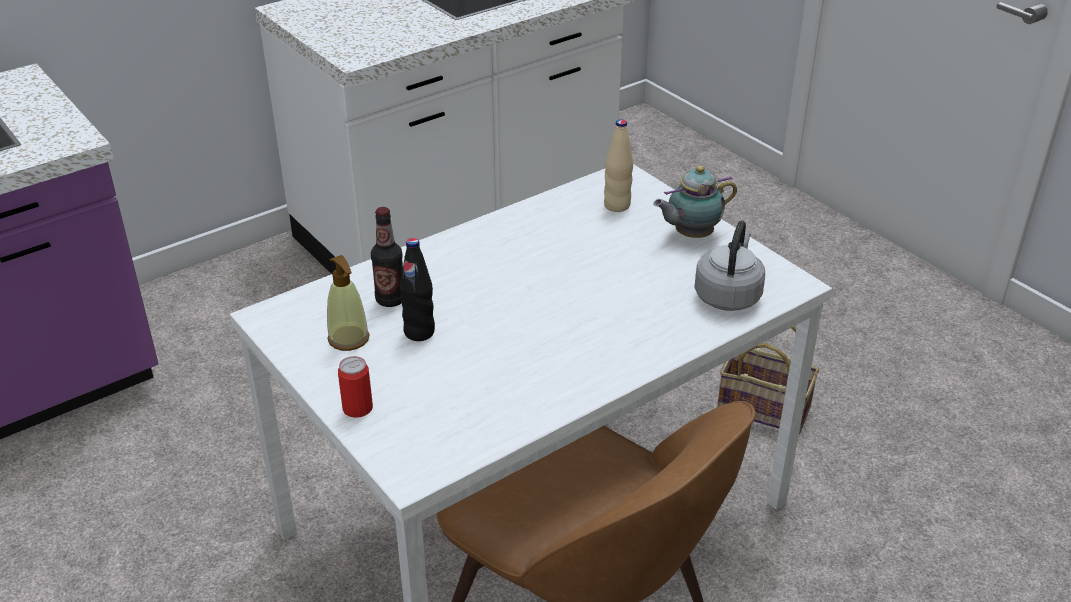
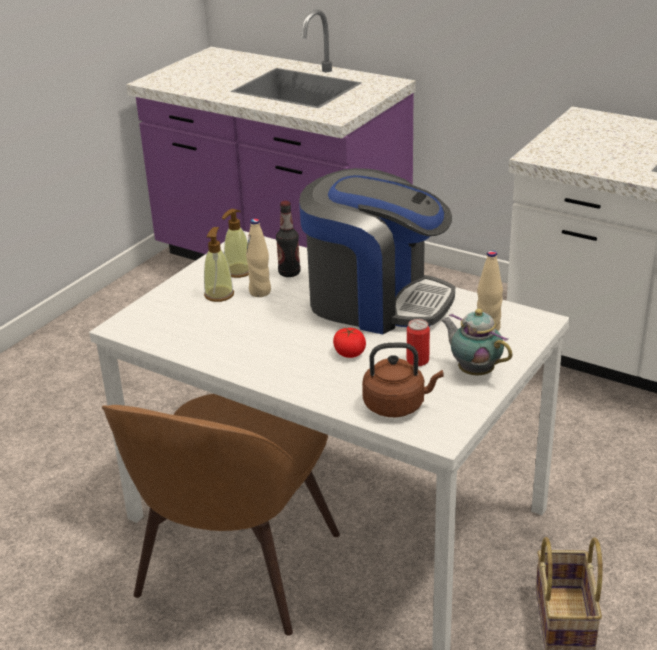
camera: 70 degrees right, 5 degrees down
can [338,356,373,418] -> can moved to [407,319,430,366]
black bottle [400,238,435,341] -> beige bottle [246,219,271,297]
grey kettle [694,220,765,311] -> brown kettle [362,343,443,417]
none -> soap dispenser [204,227,234,302]
none -> coffee machine [299,168,455,334]
none -> tomato [333,328,366,358]

